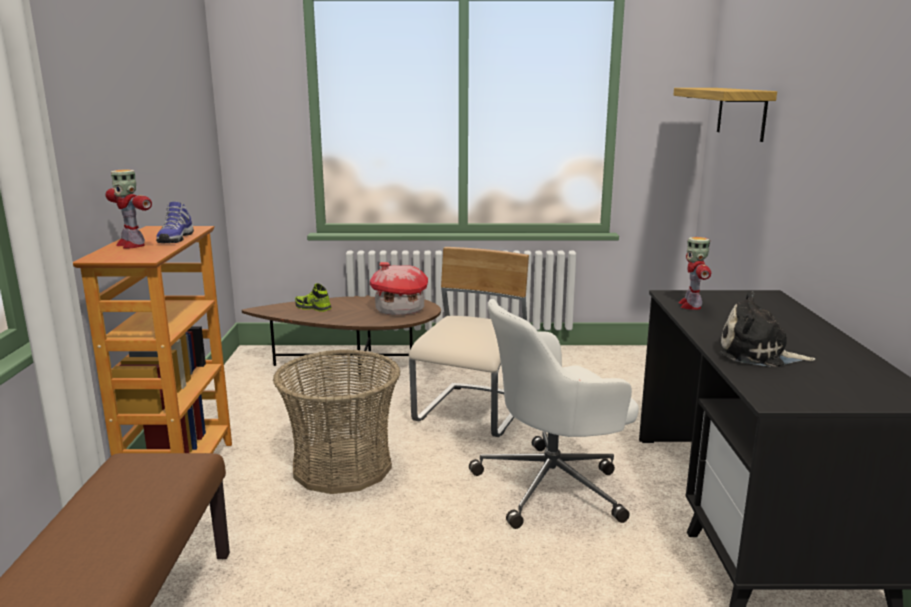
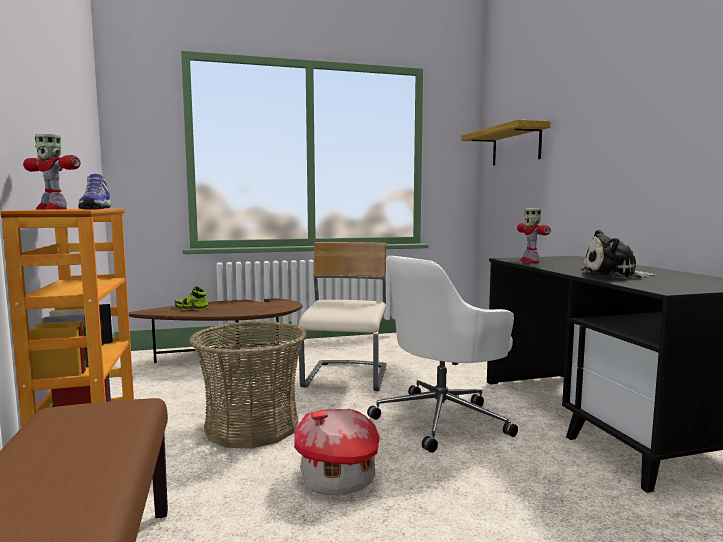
camera: 15 degrees left, 10 degrees down
toy house [370,262,428,315] -> toy house moved to [294,409,380,495]

